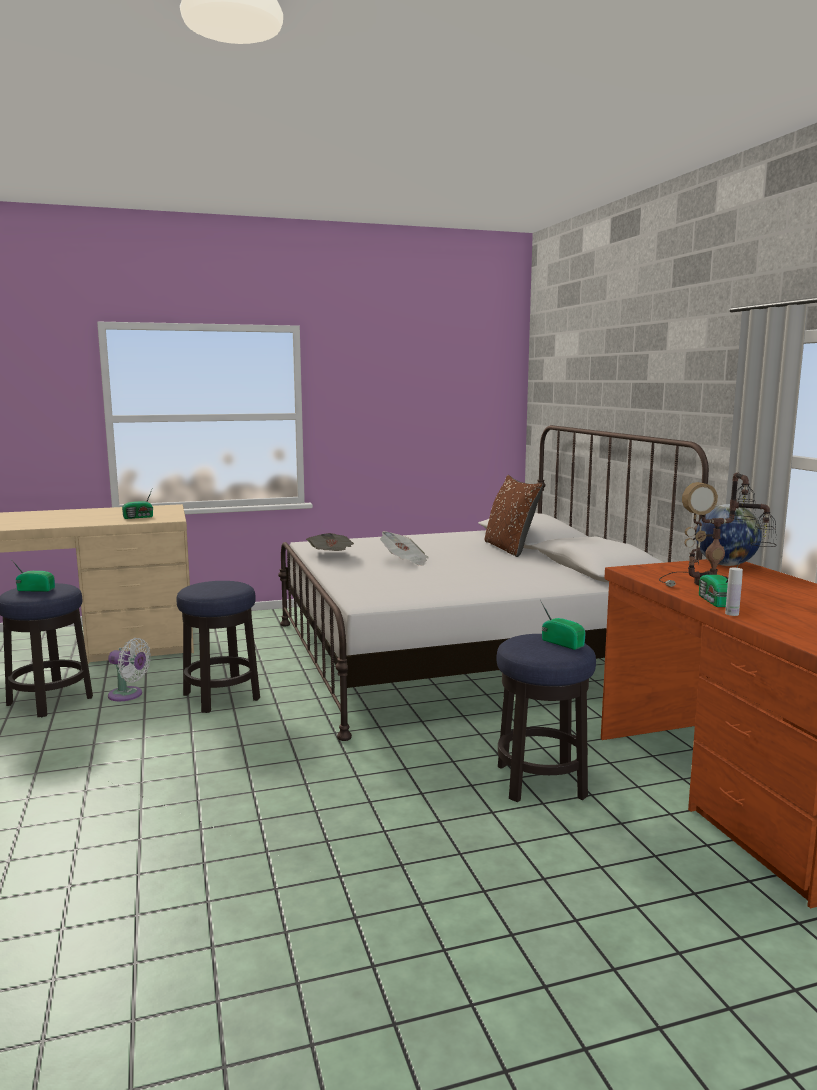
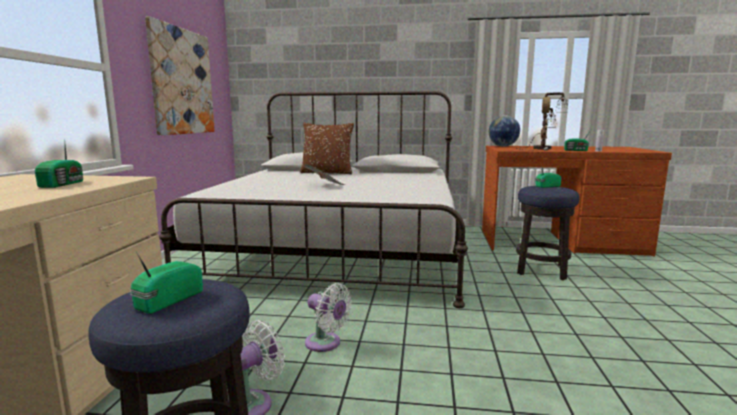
camera: 65 degrees left, 0 degrees up
stool [176,581,260,713] -> white fan [305,283,352,352]
newspaper [306,533,354,551] -> none
none -> picture [145,16,215,135]

